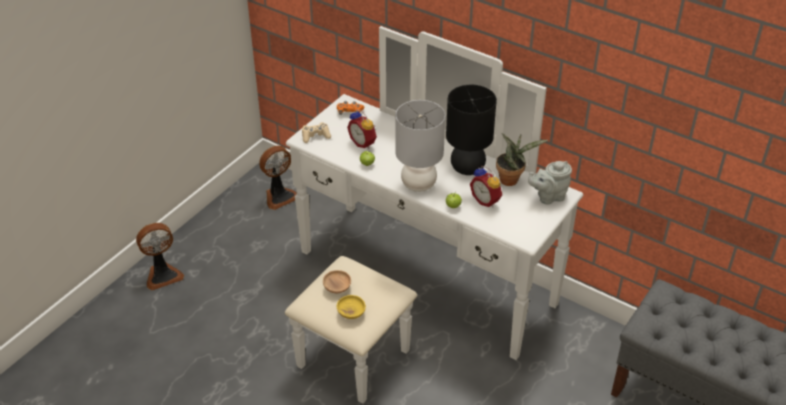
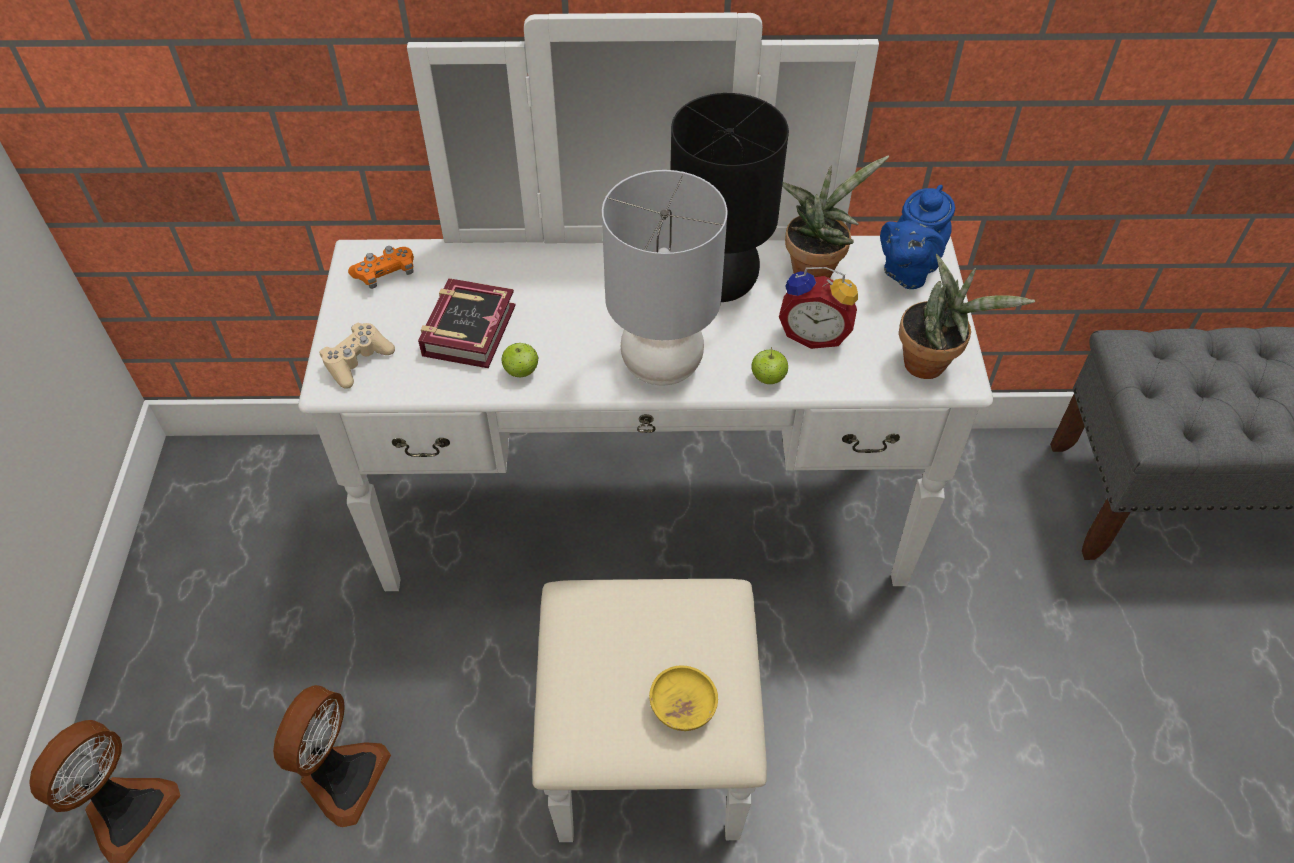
camera: 35 degrees left, 10 degrees up
fan [259,146,297,210] -> fan moved to [273,685,391,827]
brown bowl [323,270,351,293] -> none
alarm clock [347,109,377,149] -> book [418,278,516,368]
grey teapot [528,161,572,204] -> blue teapot [880,185,955,289]
none -> potted plant [899,254,1035,379]

